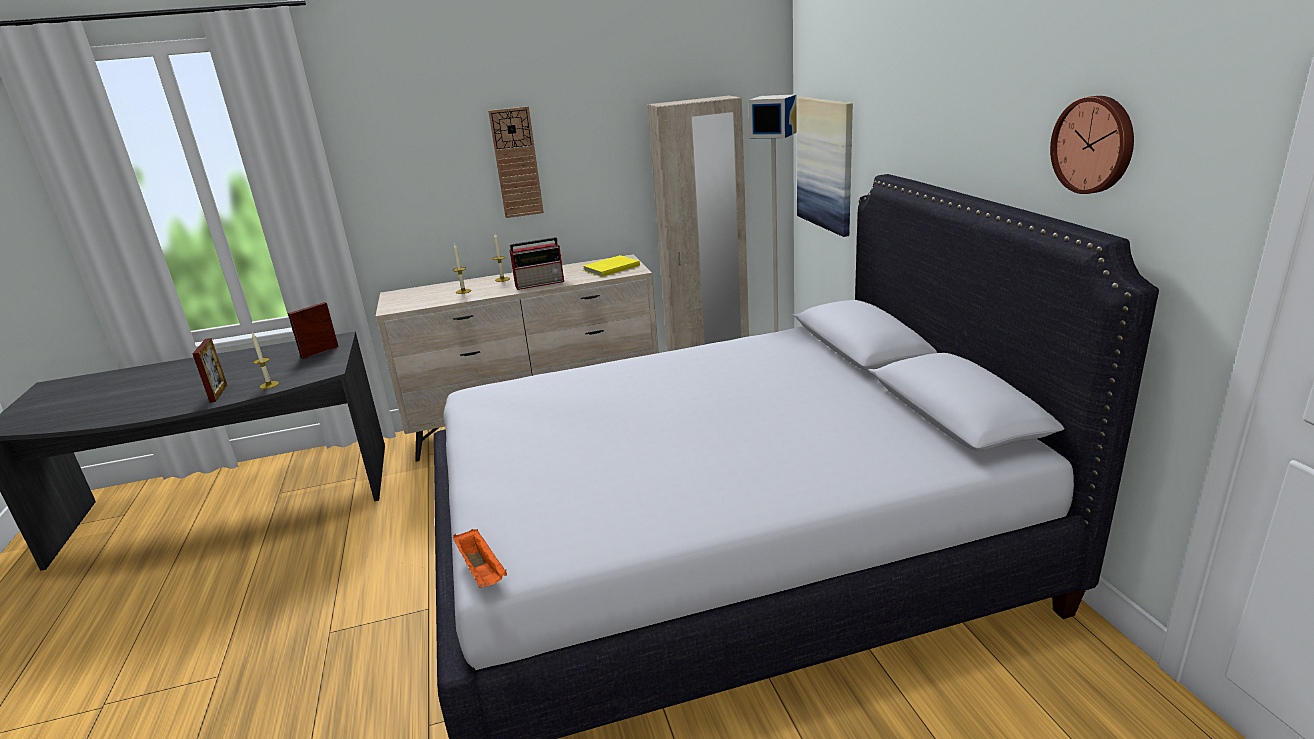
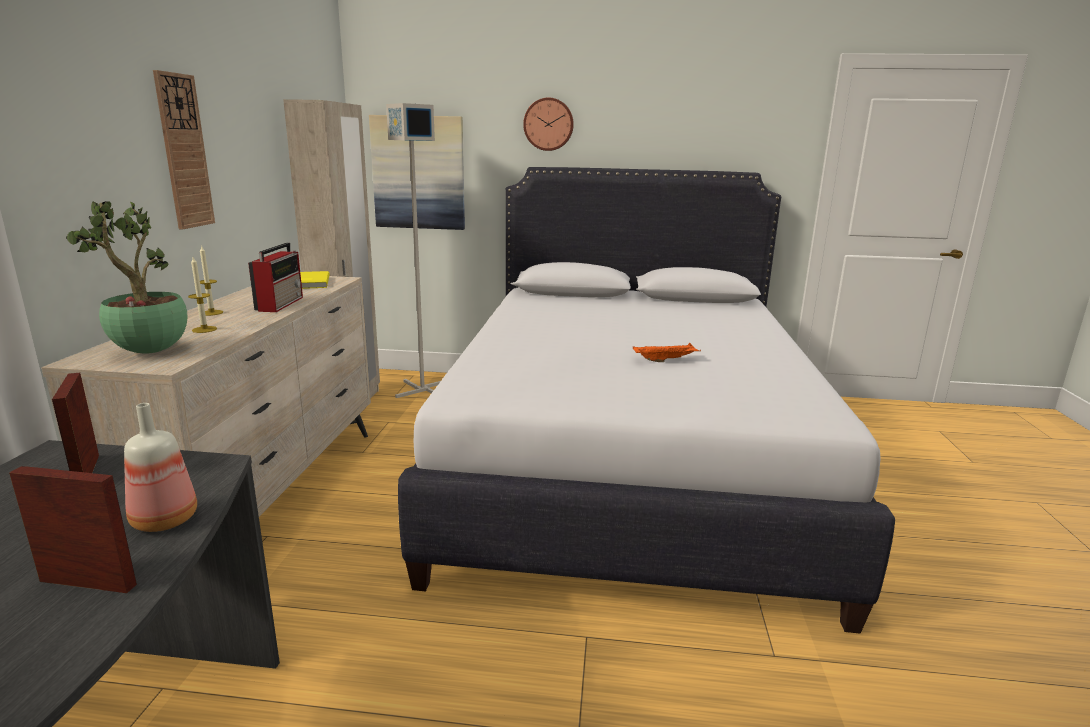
camera: 70 degrees left, 5 degrees down
candle [252,332,279,389] -> bottle [124,403,197,532]
orange tray [453,529,507,587] -> orange tray moved to [633,343,701,362]
wall clock [1050,96,1134,194] -> wall clock moved to [523,97,574,151]
none -> potted plant [66,201,188,354]

